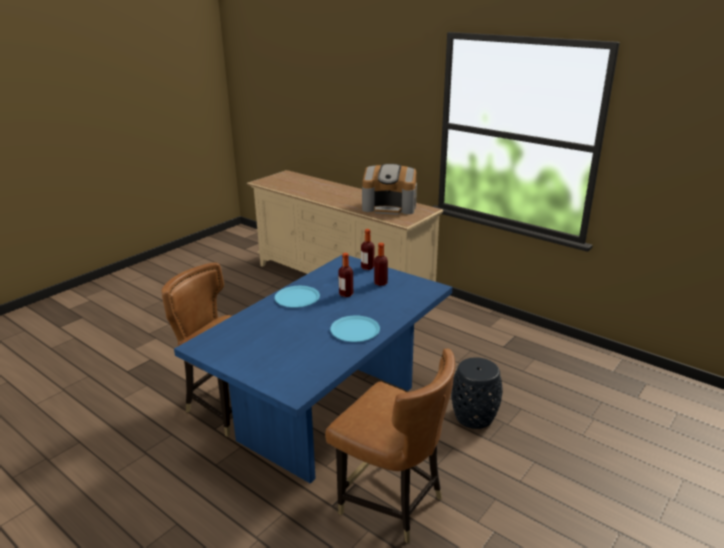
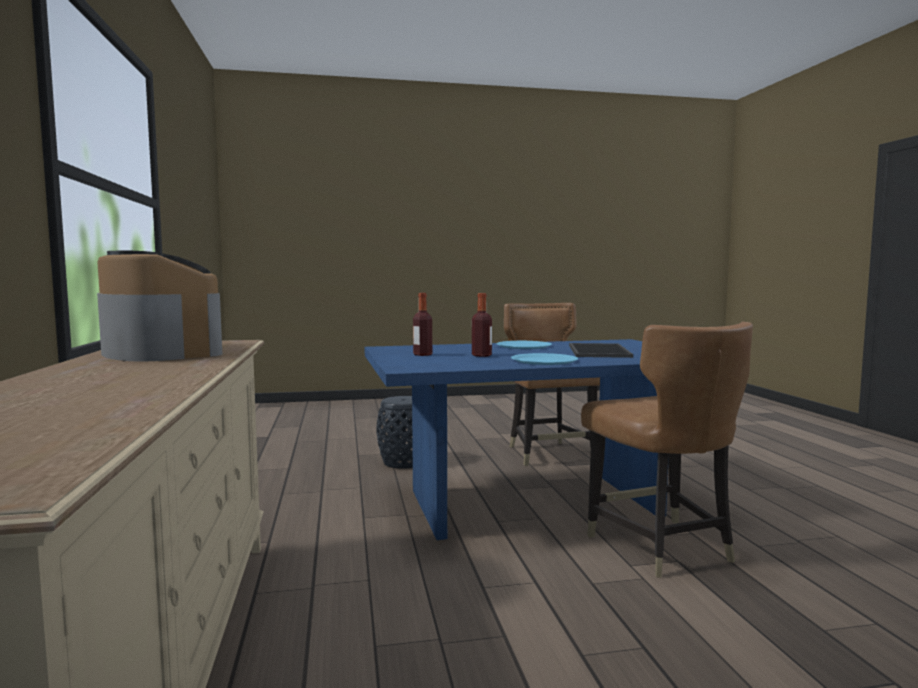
camera: 140 degrees left, 20 degrees down
bottle [361,229,374,270] -> none
none -> tray [569,343,633,358]

